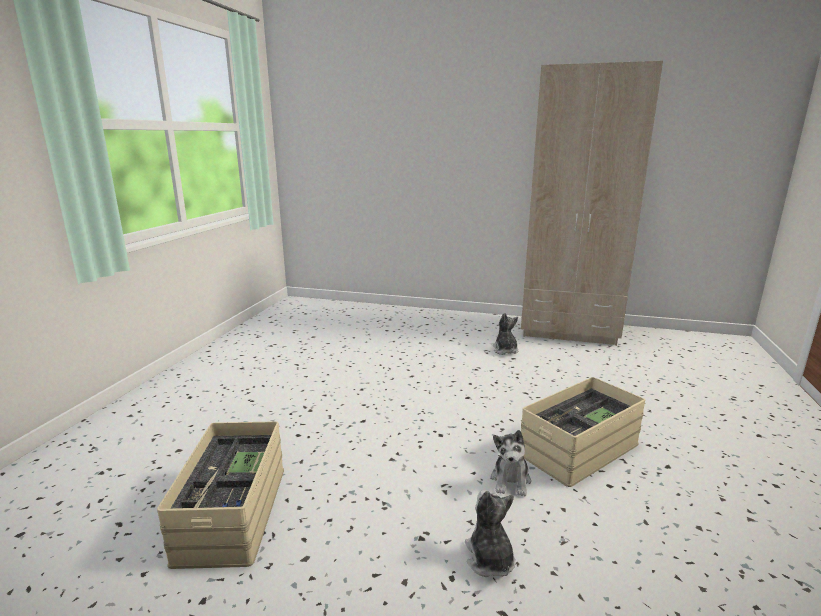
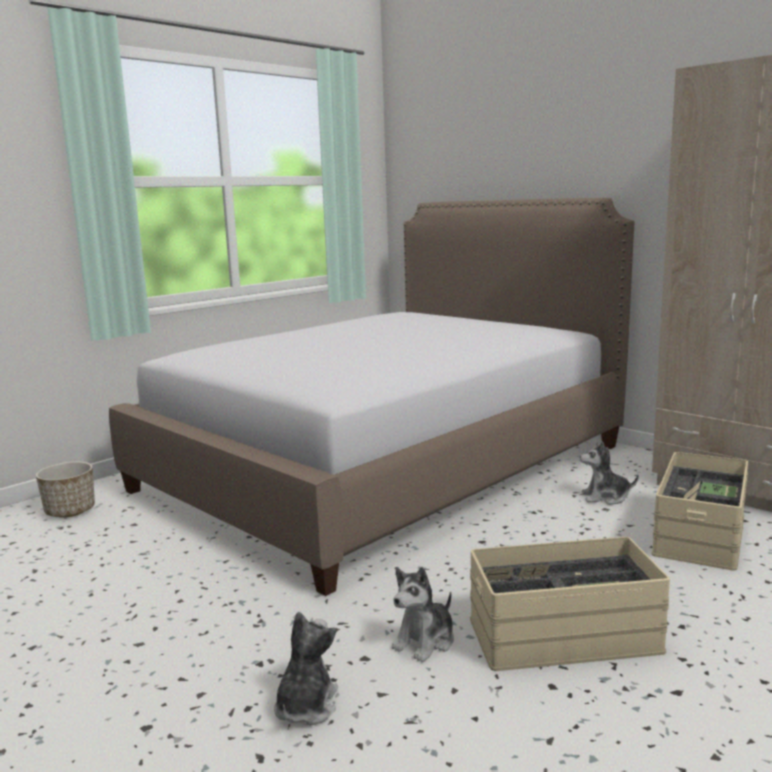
camera: 30 degrees right, 5 degrees down
beige storage box [157,421,284,569] -> beige storage box moved to [651,452,750,571]
plush toy [493,312,518,355] -> plush toy turned 105 degrees counterclockwise [580,441,639,505]
none -> planter [36,462,95,518]
none -> bed [109,198,634,596]

